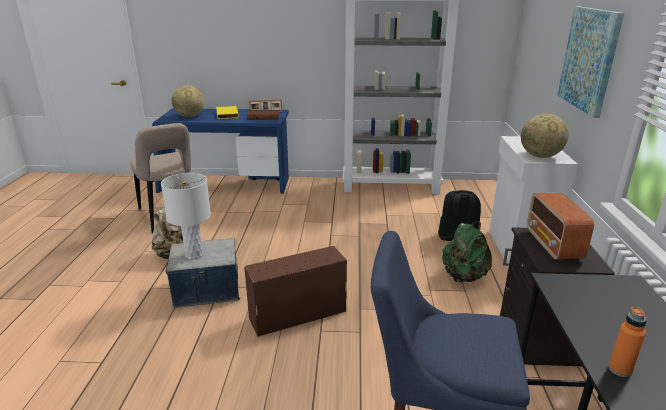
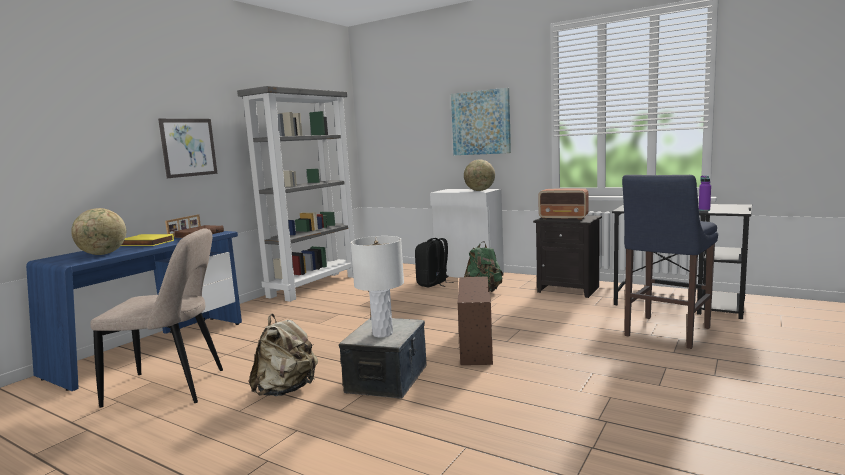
camera: 60 degrees left, 15 degrees down
orange bottle [608,307,647,377] -> purple bottle [699,176,711,211]
none -> picture [158,119,218,178]

